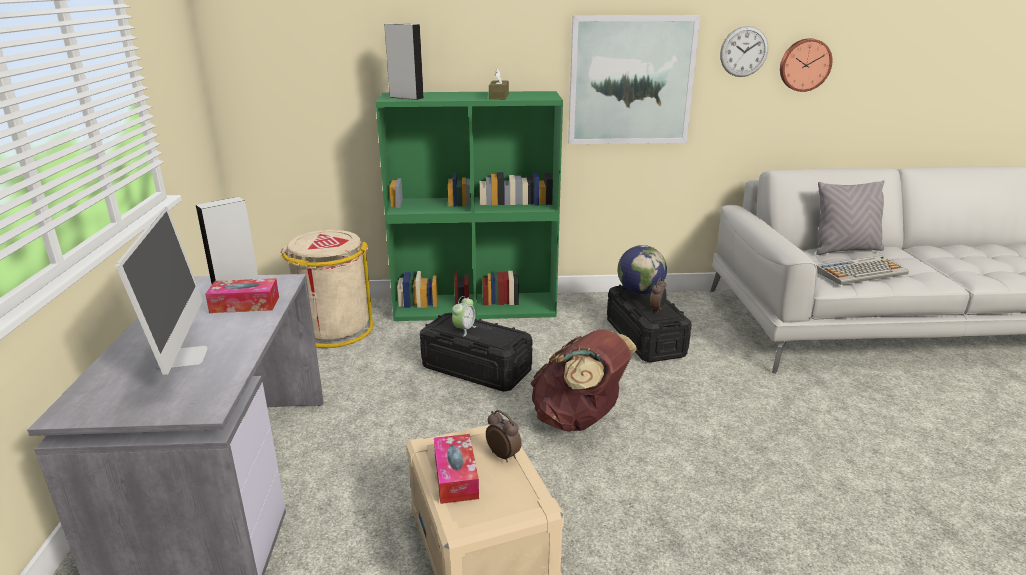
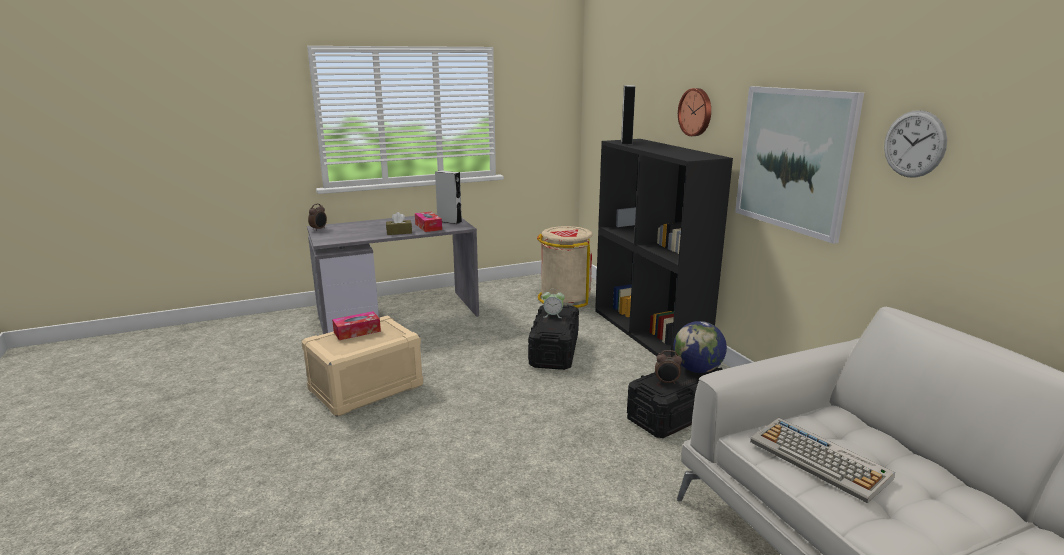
camera: 70 degrees right, 5 degrees down
monitor [116,207,208,376] -> none
green bookcase [376,91,563,321] -> black bookcase [595,139,733,357]
alarm clock [486,410,522,462] -> alarm clock moved to [308,204,327,231]
brown tissue box [489,69,509,99] -> brown tissue box moved to [386,212,412,235]
brown backpack [530,330,637,432] -> none
wall clock [780,38,833,92] -> wall clock moved to [678,88,711,136]
grey pillow [816,180,884,255] -> none

